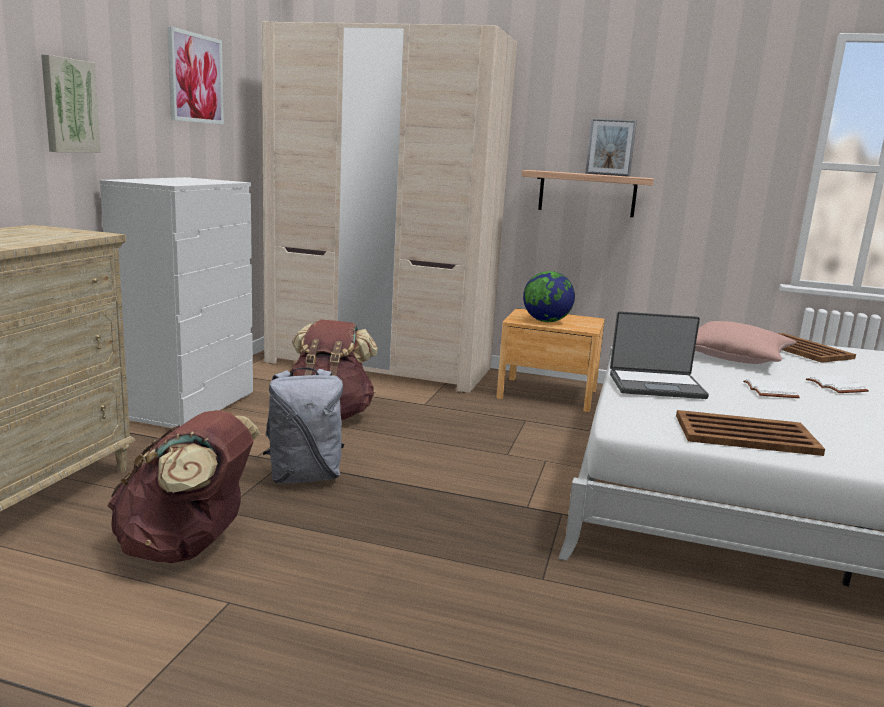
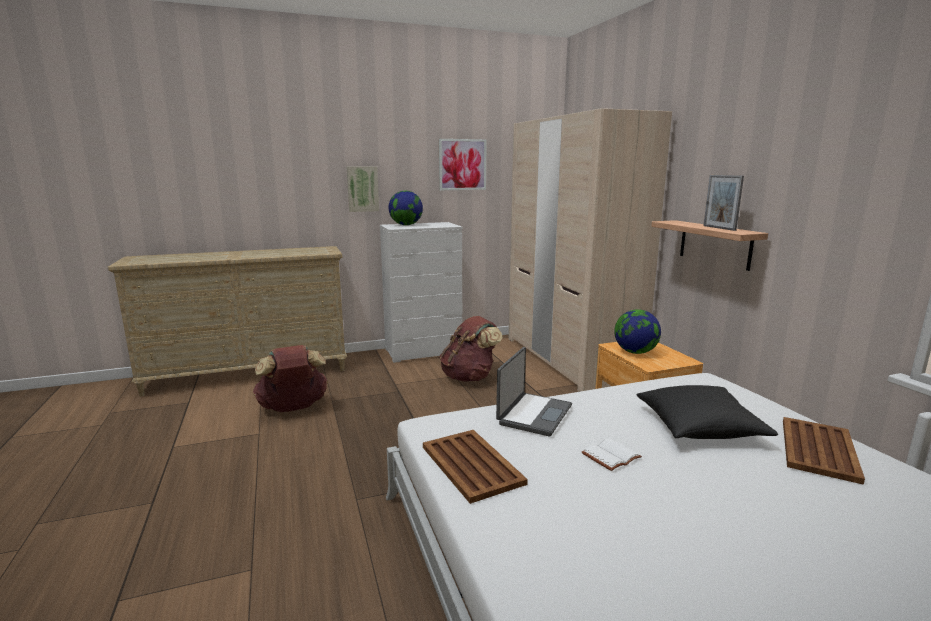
camera: 55 degrees right, 0 degrees up
grey backpack [263,367,344,483] -> none
laptop [610,311,709,399] -> laptop turned 120 degrees counterclockwise [496,347,572,436]
pink pillow [695,321,796,364] -> black pillow [637,385,778,439]
white book [806,376,869,393] -> none
none -> globe [389,191,423,225]

